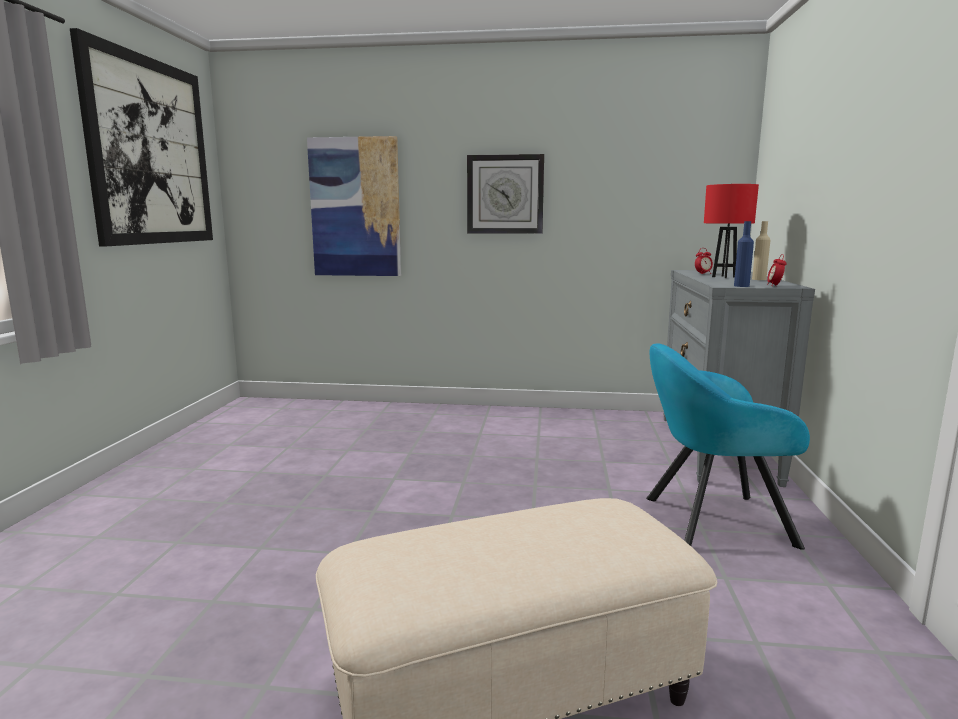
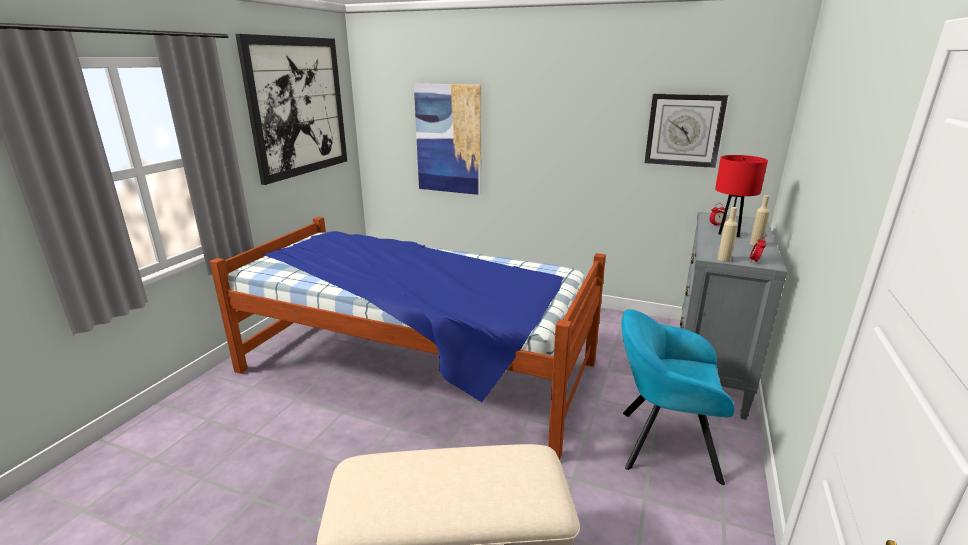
camera: 15 degrees right, 10 degrees up
wall clock [467,154,544,234] -> wall clock moved to [645,94,728,168]
blue bottle [734,221,754,287] -> beige bottle [718,207,738,262]
none -> bed [210,217,606,460]

